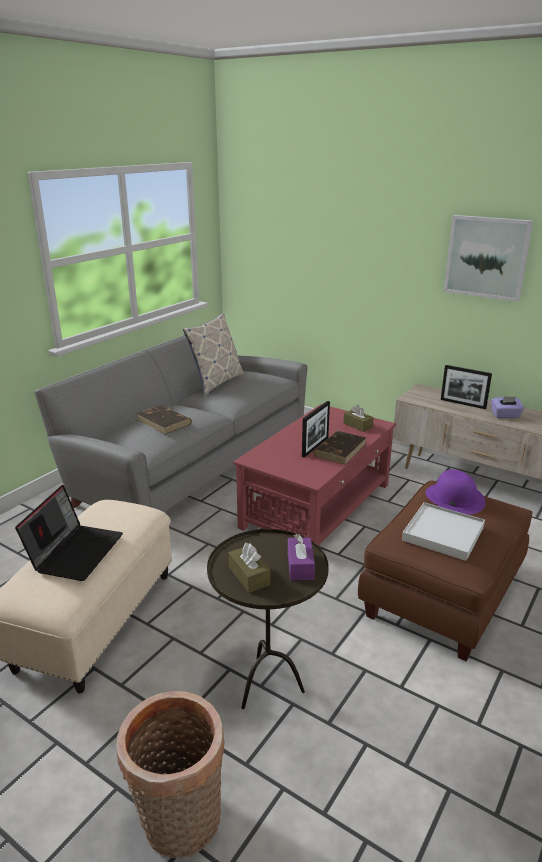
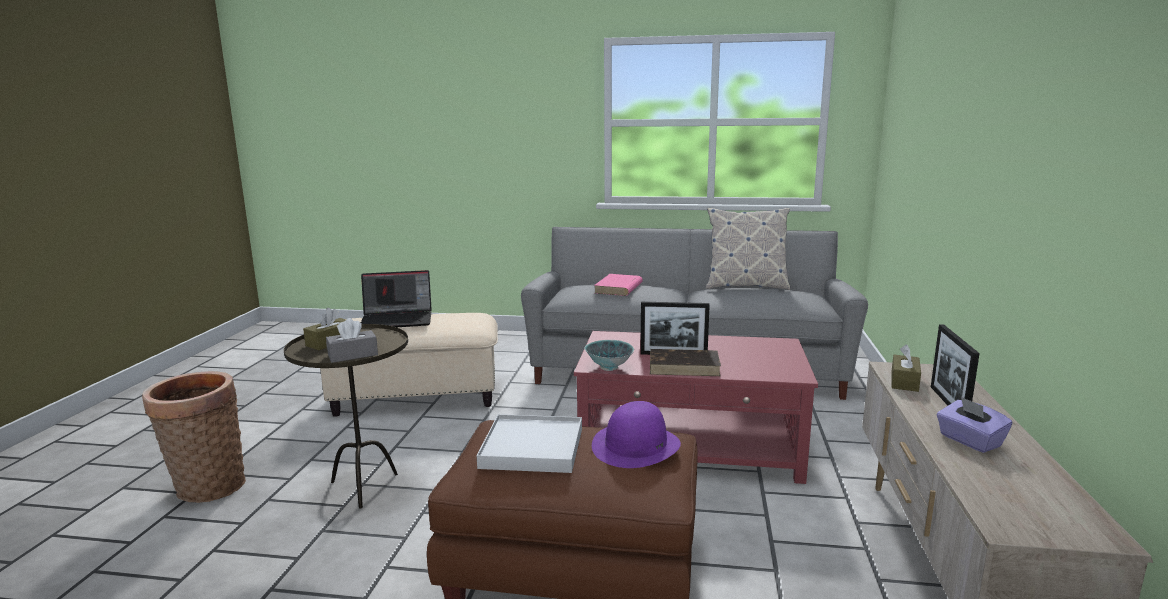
camera: 65 degrees right, 10 degrees down
brown book [136,405,192,434] -> pink book [594,274,643,296]
purple tissue box [288,534,315,580] -> grey tissue box [326,318,378,363]
brown tissue box [343,405,374,432] -> brown tissue box moved to [891,344,921,392]
picture [444,215,533,302] -> none
none -> bowl [584,340,634,371]

